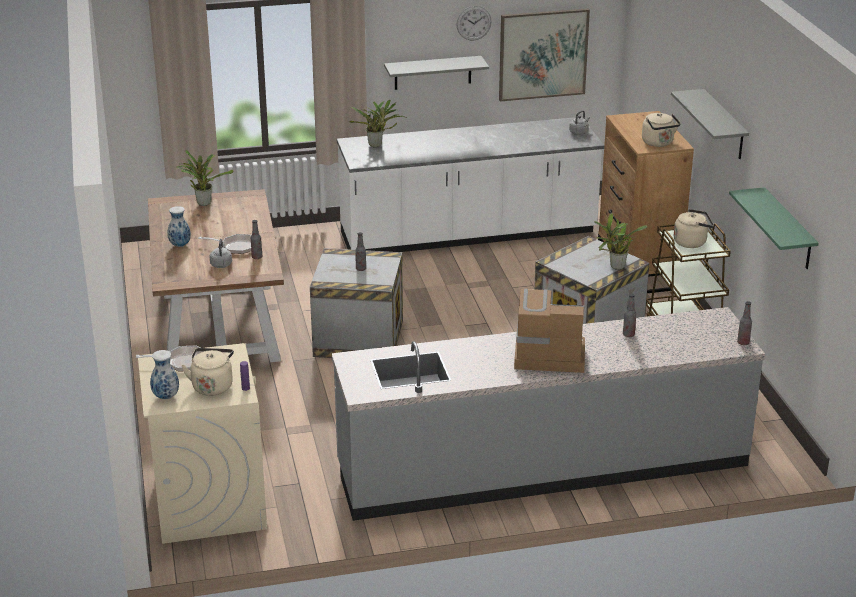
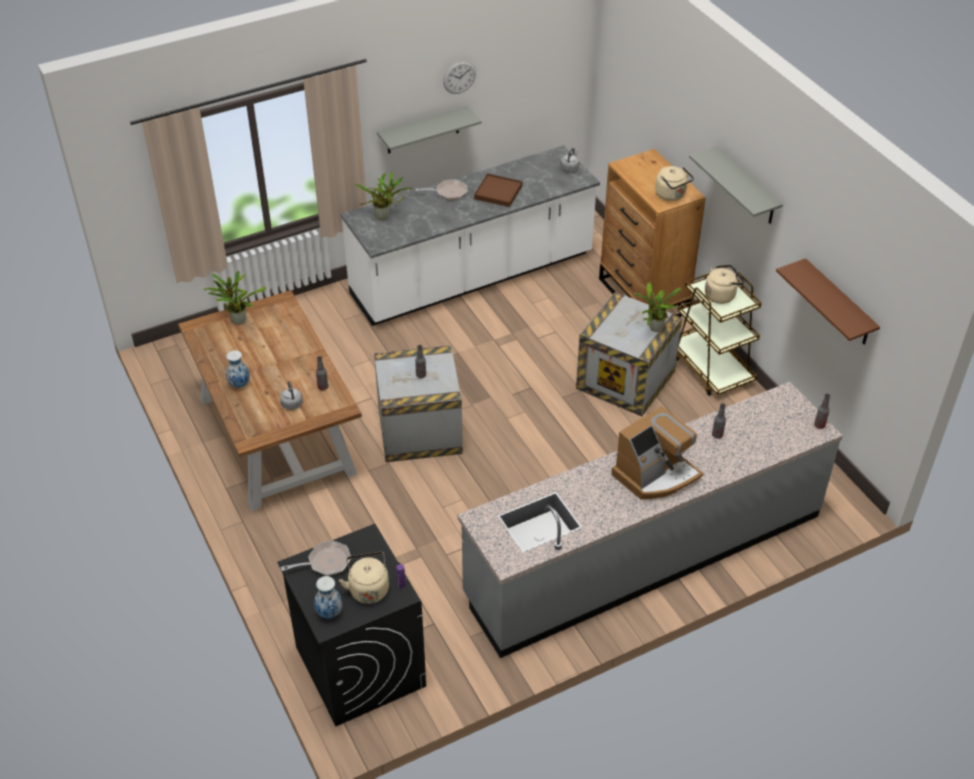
camera: 15 degrees left, 15 degrees up
beige washing machine [138,343,267,544] -> black washing machine [277,524,426,726]
frying pan [198,234,251,254] -> frying pan moved to [415,179,468,200]
picture [499,8,590,101] -> none
coffee machine [514,289,585,373] -> coffee machine turned 150 degrees clockwise [611,406,703,499]
green shelf [729,187,819,269] -> brown shelf [776,258,880,344]
none -> brown tray [474,174,522,207]

